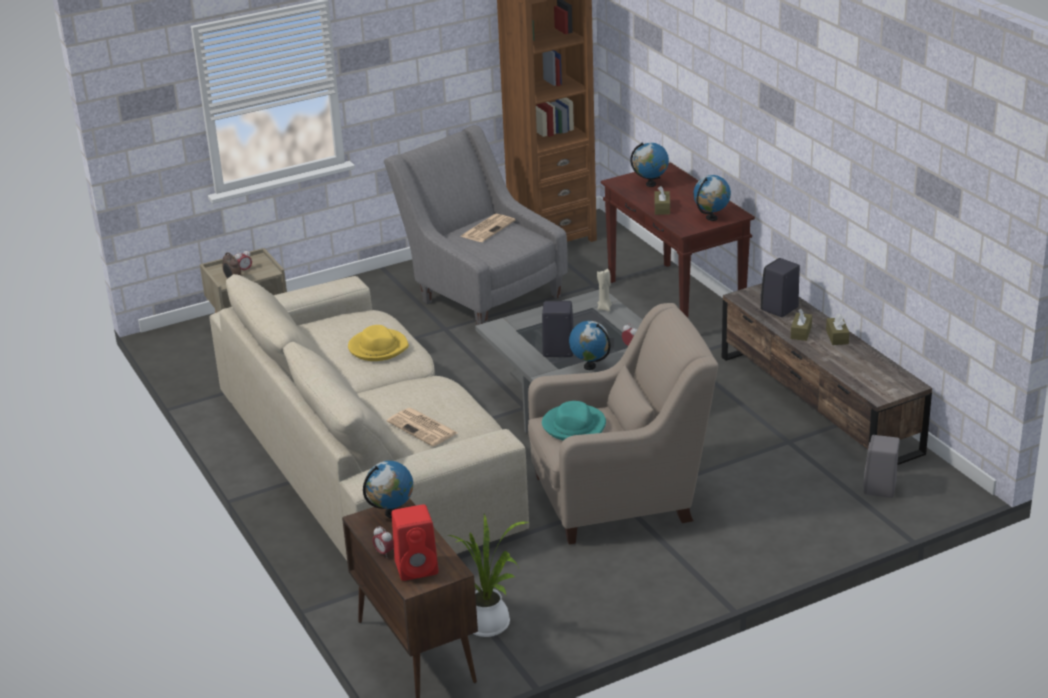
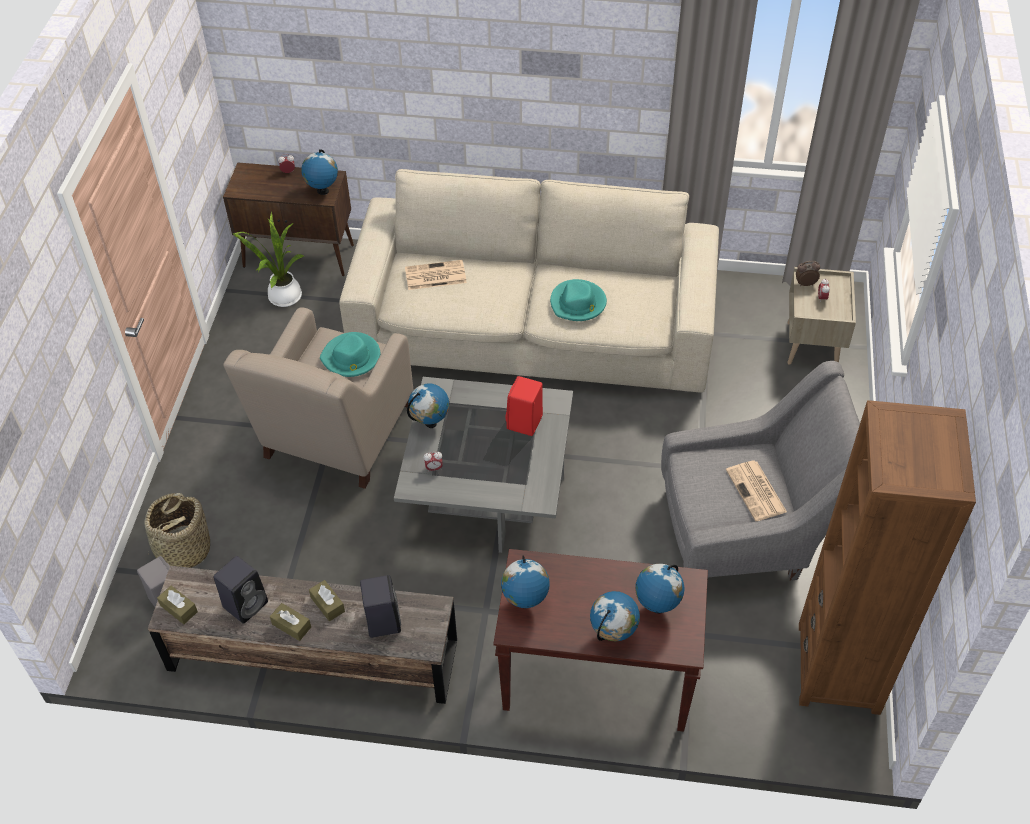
camera: 125 degrees right, 20 degrees up
yellow hat [348,325,409,361] -> turquoise hat [550,279,607,321]
red speaker [392,504,438,581] -> red speaker moved to [506,376,543,436]
black speaker [542,301,574,357] -> black speaker moved to [214,556,268,624]
beige candle [597,269,612,312] -> none
brown tissue box [655,186,670,215] -> brown tissue box moved to [157,586,198,625]
none -> basket [144,493,210,568]
none -> globe [590,591,640,641]

